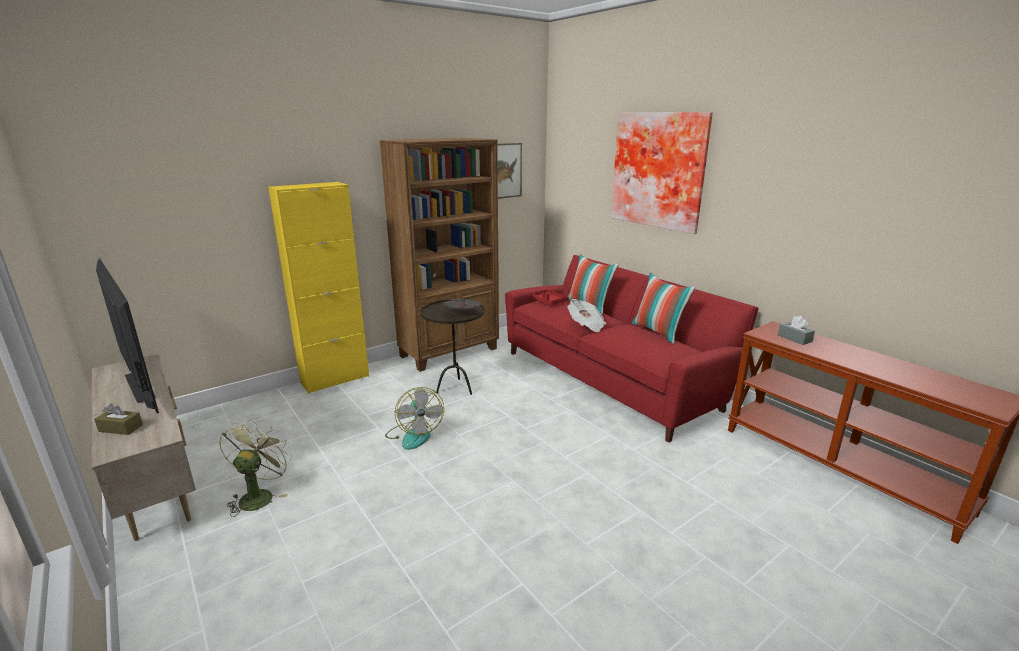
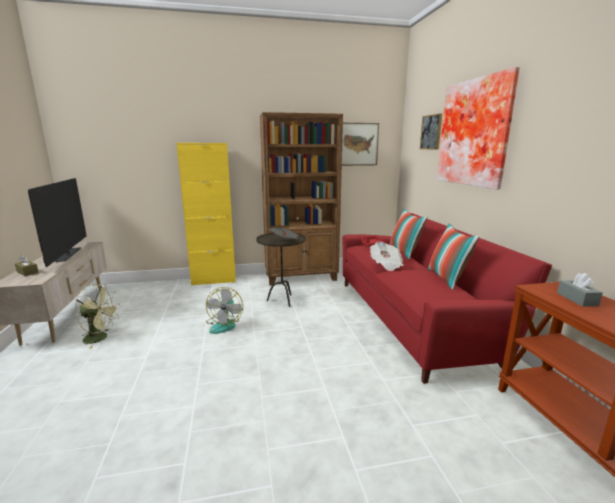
camera: 25 degrees right, 5 degrees down
green fan [219,420,292,517] -> green fan turned 60 degrees clockwise [75,284,120,349]
none -> picture [420,113,442,149]

